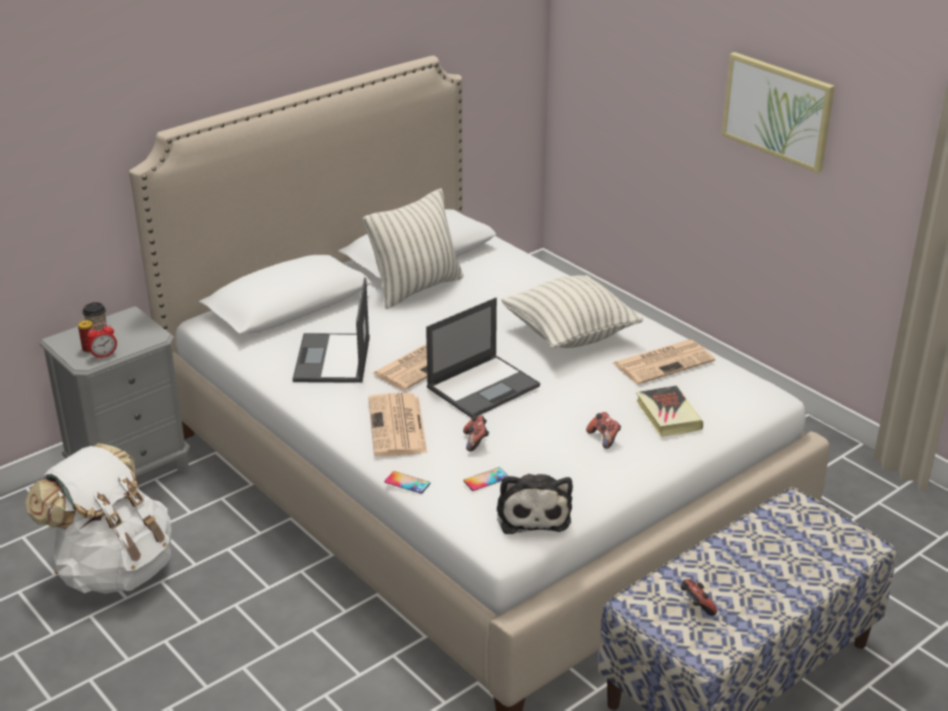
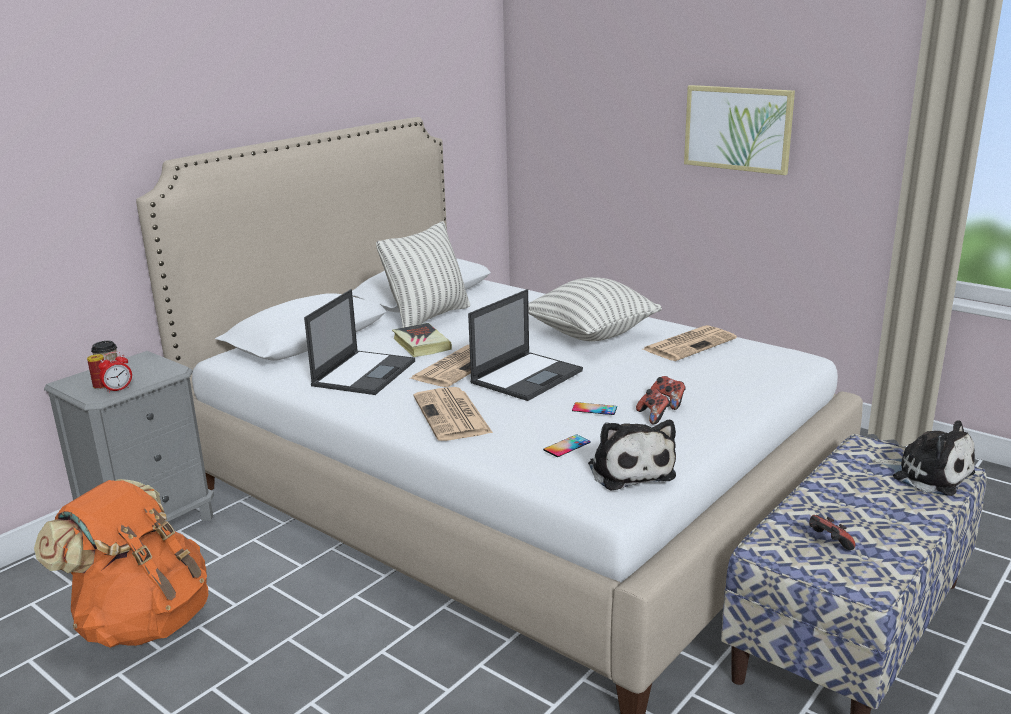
camera: 10 degrees left, 10 degrees down
white backpack [26,443,171,594] -> orange backpack [34,479,208,648]
laptop [293,277,370,383] -> laptop turned 150 degrees counterclockwise [304,289,415,395]
phone [385,471,430,494] -> phone moved to [572,402,617,415]
game controller [463,415,489,451] -> game controller moved to [636,389,671,424]
book [636,386,703,437] -> book moved to [392,323,452,357]
none -> plush toy [872,421,975,496]

